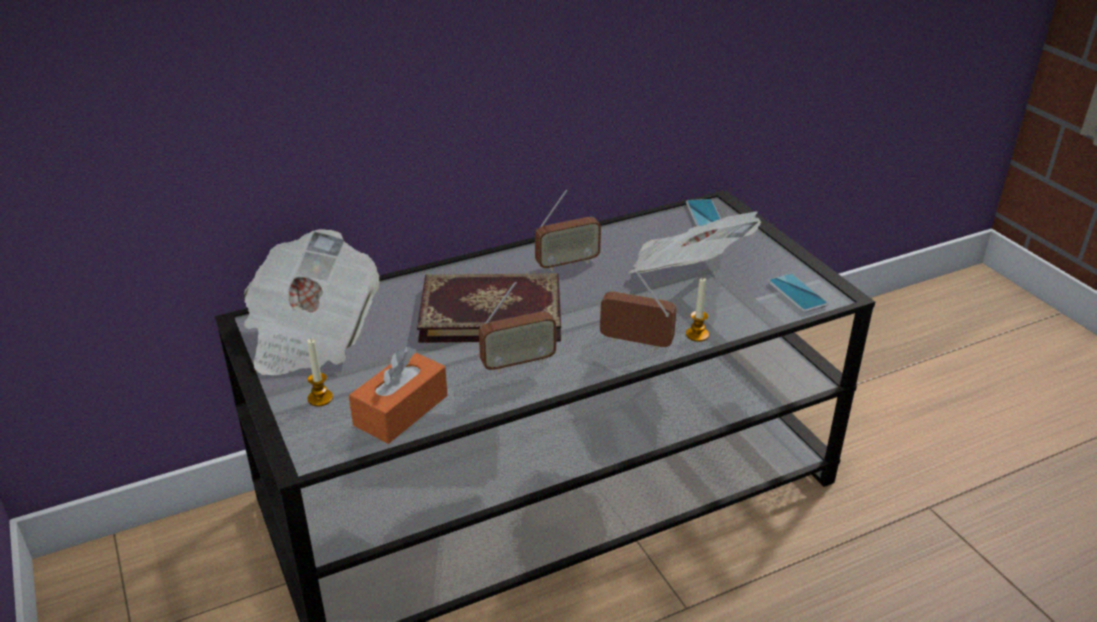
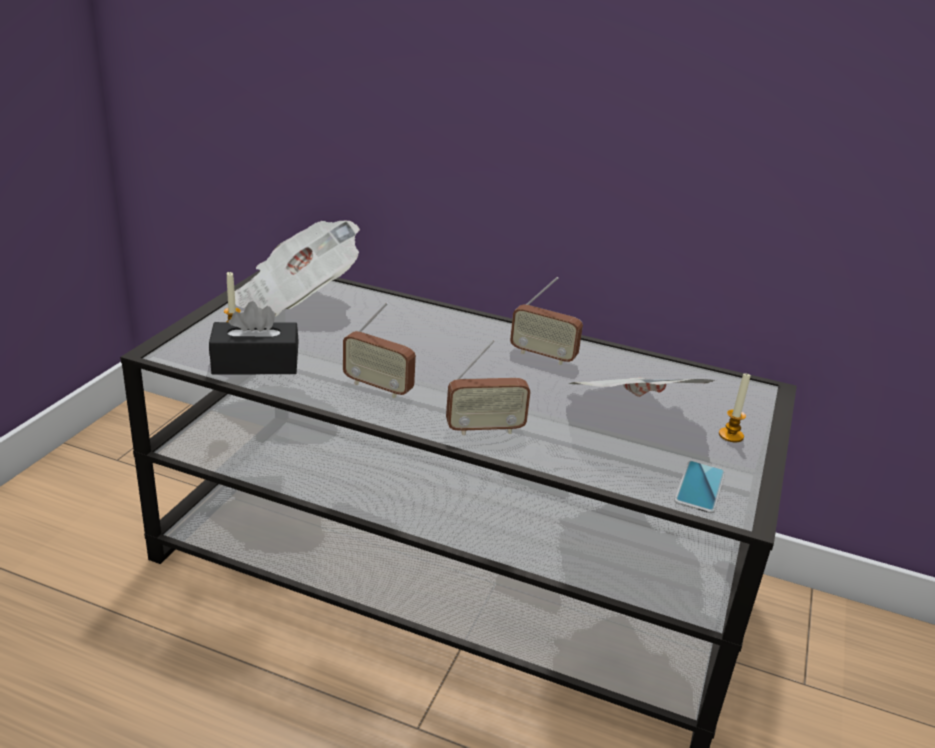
camera: 45 degrees right, 5 degrees down
orange tissue box [349,346,447,444] -> black tissue box [209,301,299,375]
book [417,273,561,343] -> none
radio [600,271,677,350] -> radio turned 105 degrees clockwise [446,340,531,436]
phone [686,199,721,226] -> none
candle [686,278,709,342] -> candle moved to [719,372,751,442]

